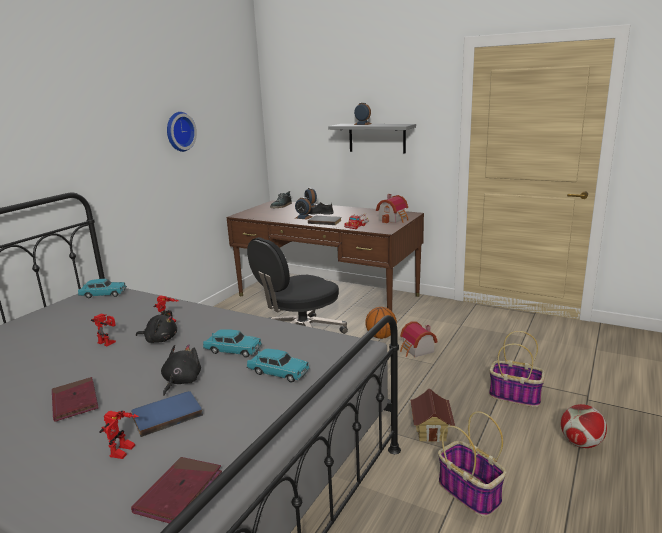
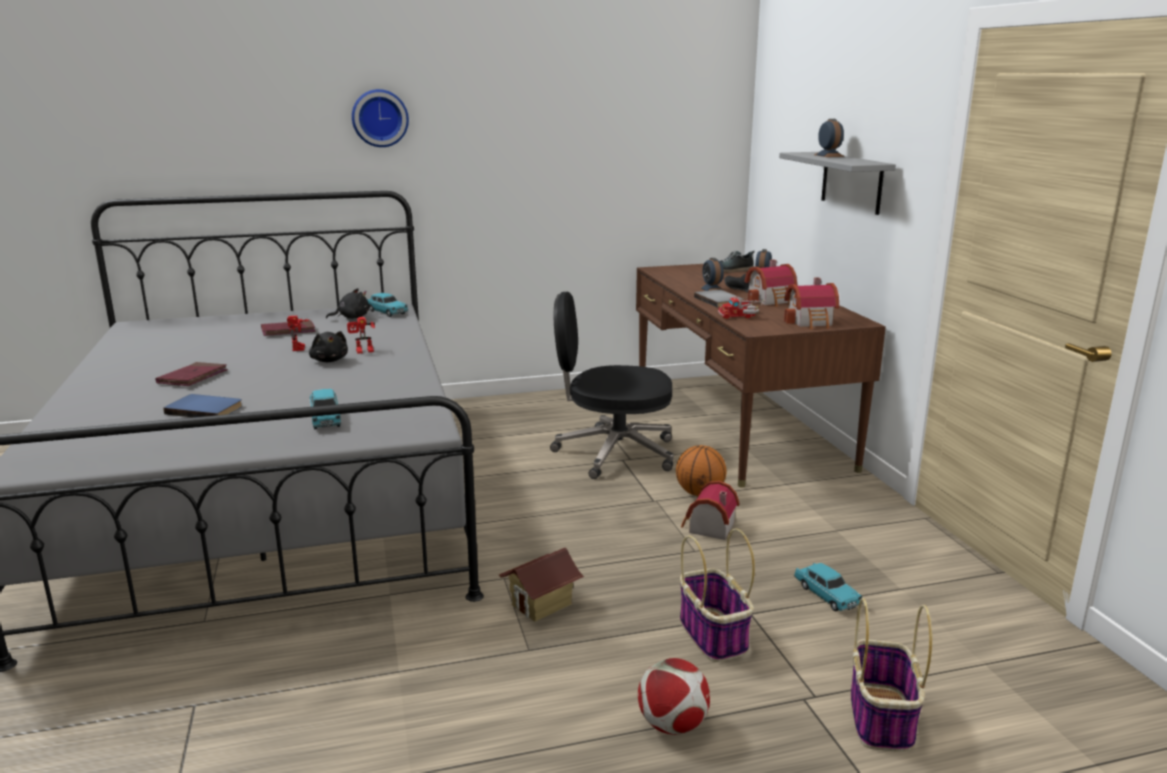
camera: 45 degrees right, 0 degrees up
toy robot [99,411,139,459] -> none
red book [131,457,222,523] -> red book moved to [261,320,316,336]
black plush toy [161,344,201,396] -> black plush toy moved to [326,288,369,319]
wall clock [167,112,197,152] -> wall clock moved to [352,89,409,147]
turquoise toy car [203,329,262,358] -> turquoise toy car moved to [794,563,863,611]
basket [438,411,506,517] -> basket moved to [851,598,932,752]
none -> toy house [744,260,797,307]

